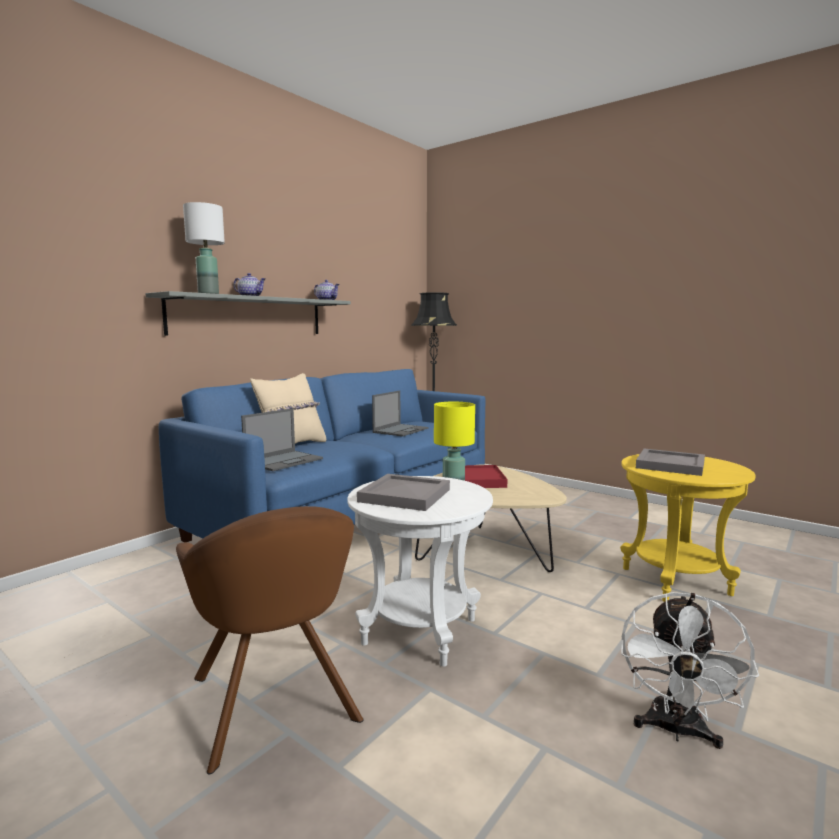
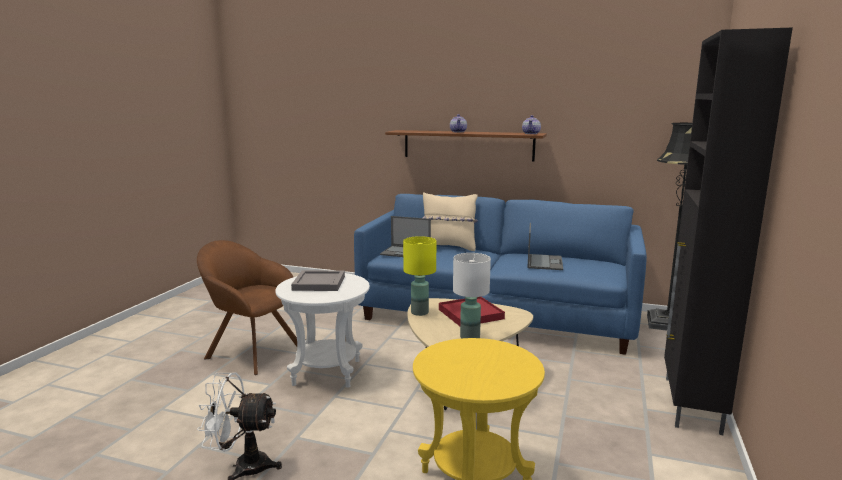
camera: 70 degrees right, 5 degrees up
grey shelf [146,291,351,336] -> brown shelf [385,130,547,162]
brown armchair [176,506,363,774] -> brown armchair turned 75 degrees clockwise [197,240,297,375]
white table lamp [183,202,225,294] -> white table lamp moved to [453,253,491,338]
laptop [372,391,428,436] -> laptop turned 90 degrees counterclockwise [528,223,563,270]
grey tray [636,448,705,476] -> none
none -> black cabinet [664,27,793,435]

